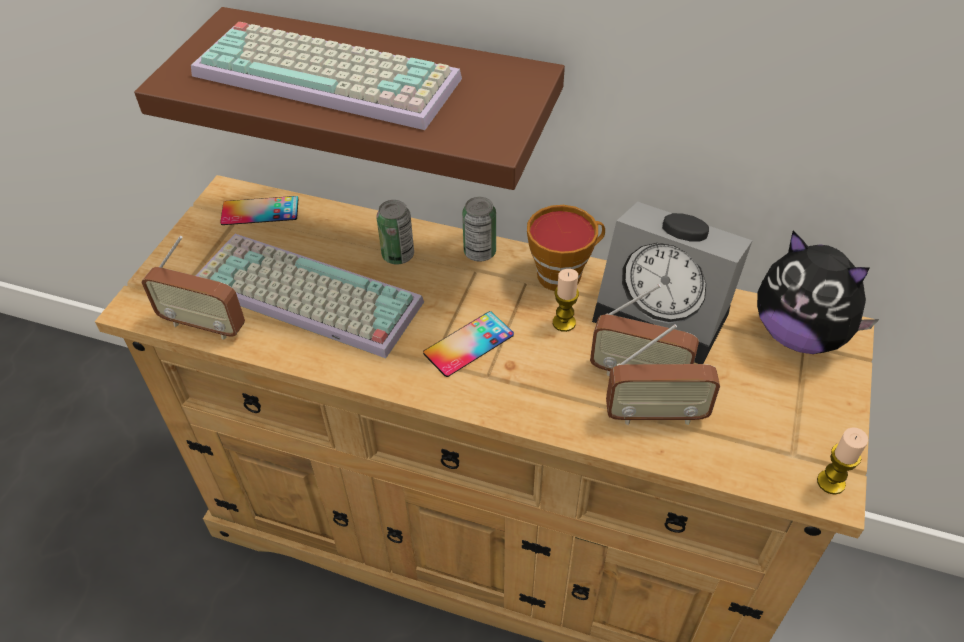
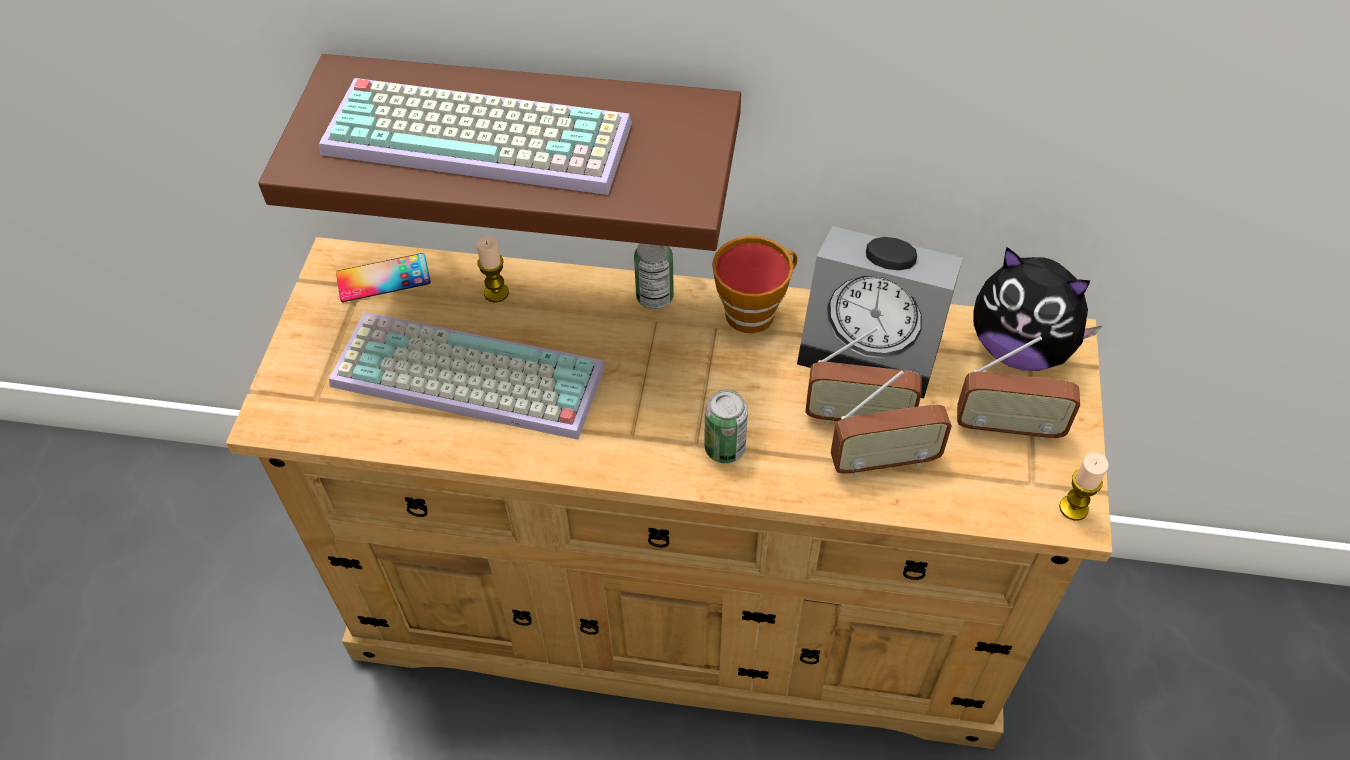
camera: 10 degrees left, 5 degrees up
radio [142,236,245,340] -> radio moved to [957,336,1080,442]
can [376,200,414,264] -> can moved to [704,389,748,463]
phone [423,311,514,377] -> none
candle [553,269,579,332] -> candle moved to [476,236,509,302]

